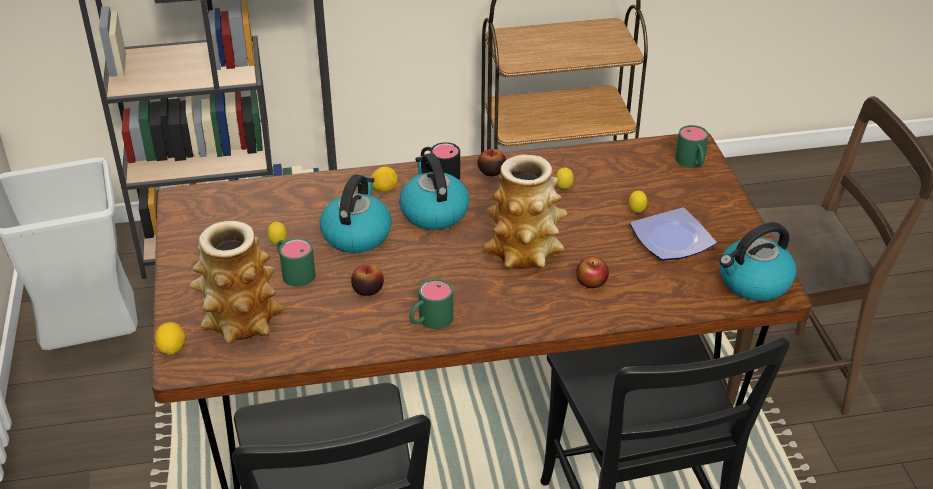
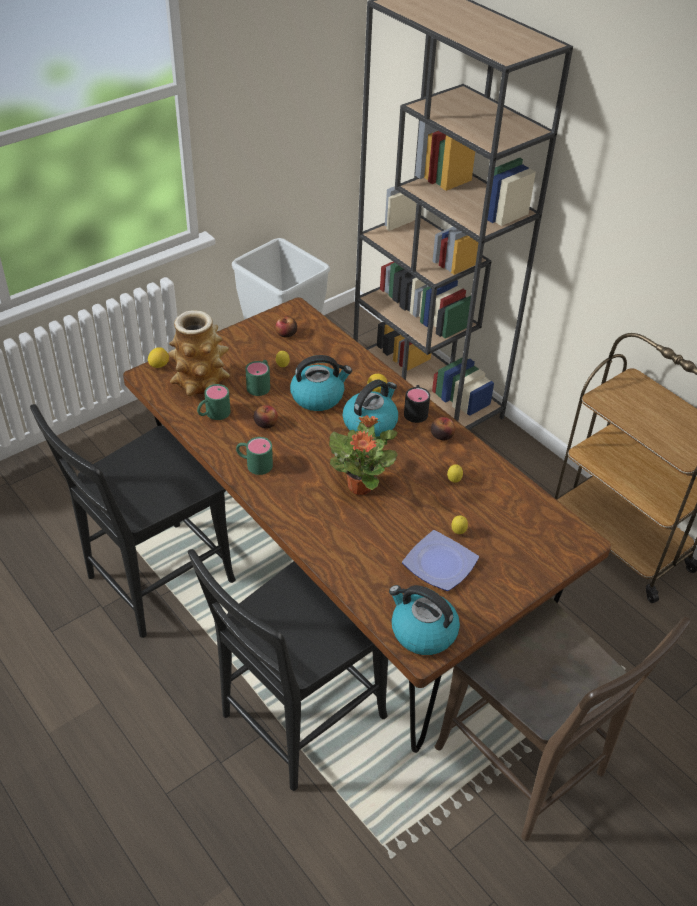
camera: 60 degrees right, 5 degrees up
vase [483,154,567,269] -> potted plant [329,415,398,495]
apple [576,257,609,288] -> apple moved to [275,316,297,338]
green mug [675,125,709,168] -> green mug moved to [197,384,230,420]

